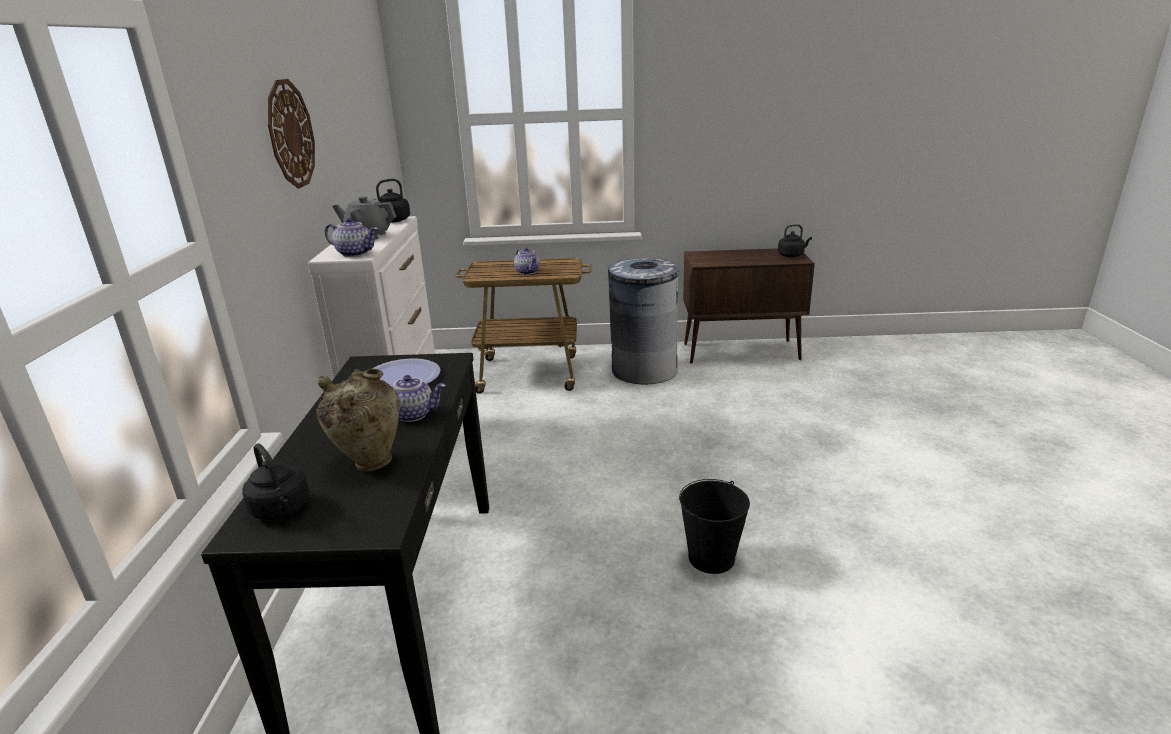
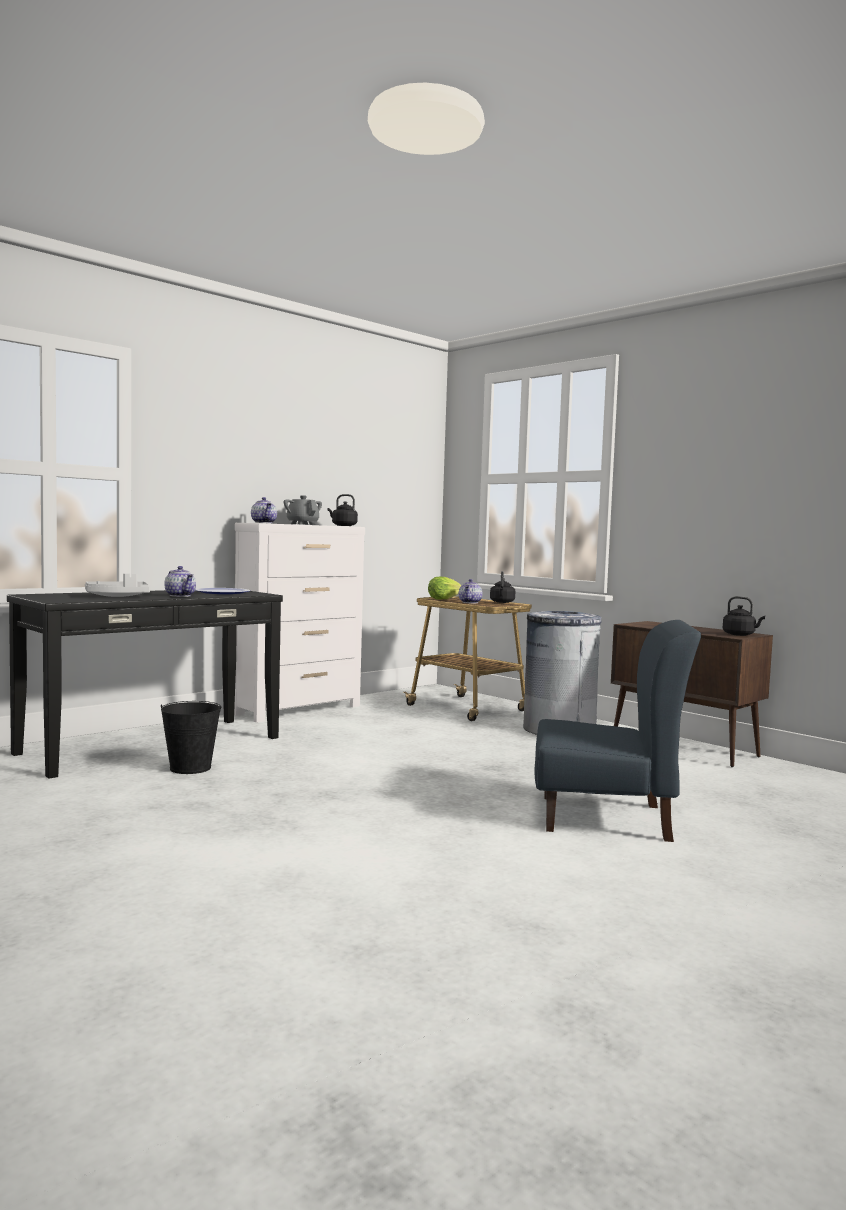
camera: 45 degrees right, 20 degrees down
black kettle [242,443,309,520] -> black kettle moved to [490,571,515,603]
wall clock [268,79,315,189] -> none
beige vase [316,369,400,471] -> grey tray [85,574,150,597]
black bucket [679,479,750,574] -> black bucket moved to [161,701,222,774]
none -> lettuce [428,577,462,600]
none -> blue chair [535,620,701,842]

